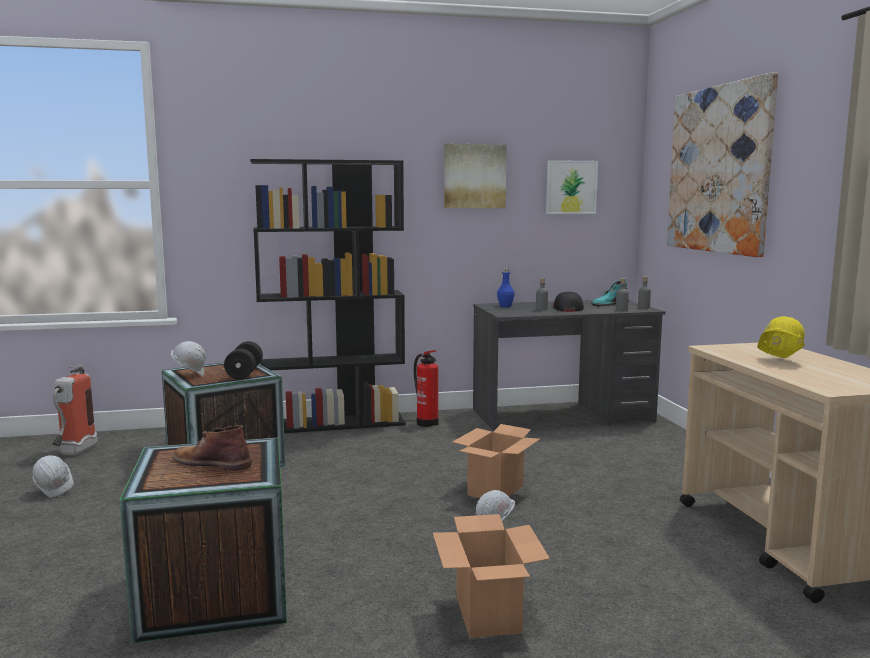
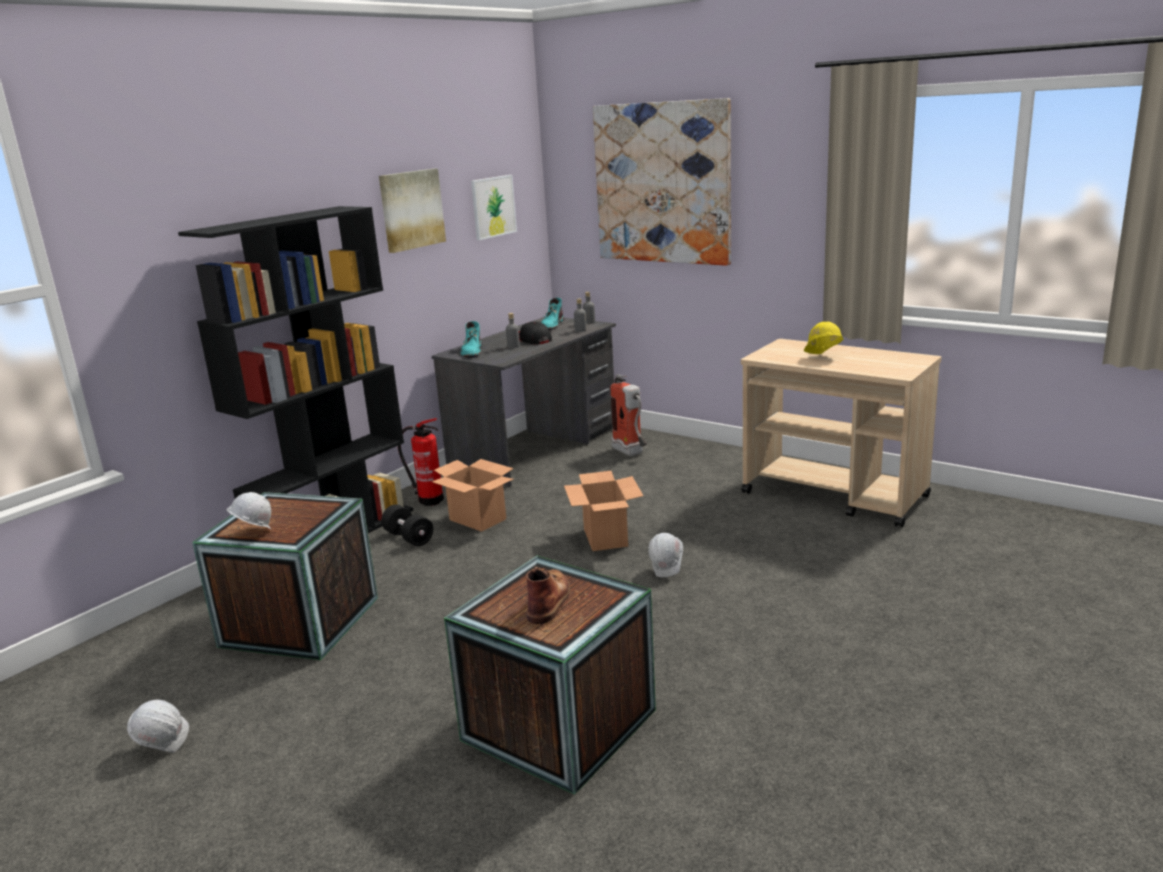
camera: 40 degrees left, 10 degrees up
fire extinguisher [52,365,98,456] -> fire extinguisher moved to [611,374,647,456]
brown boot [172,425,252,471] -> brown boot turned 120 degrees clockwise [526,567,570,624]
black dumbbell [224,341,263,379] -> black dumbbell moved to [381,504,433,546]
cardboard box [433,514,550,638] -> cardboard box moved to [432,459,514,532]
blue bottle [497,268,515,307] -> turquoise boot [461,321,482,357]

